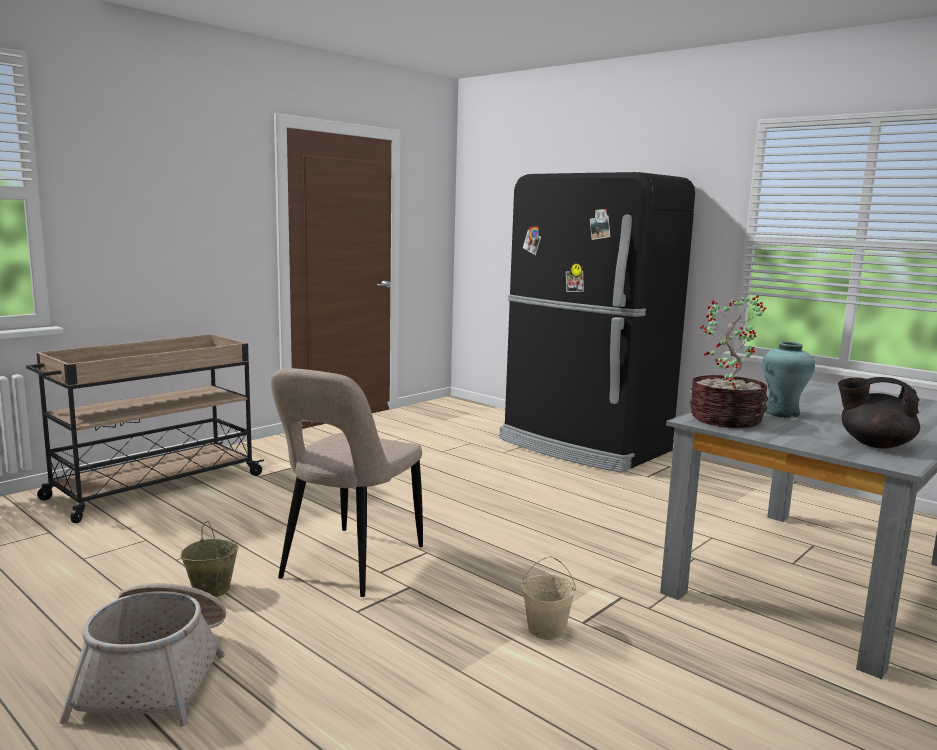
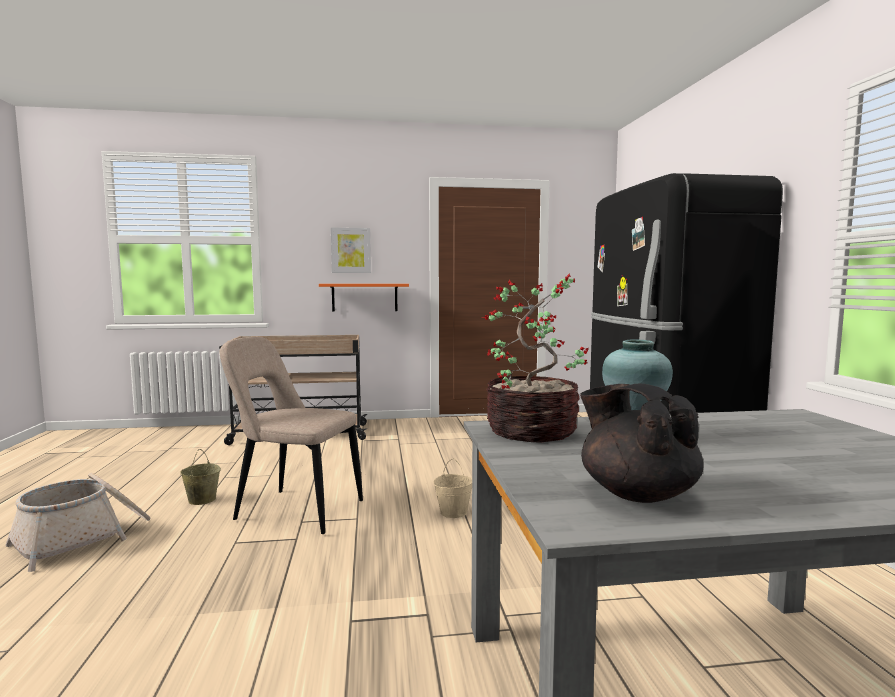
camera: 40 degrees right, 5 degrees down
beige chair [271,368,423,597] -> beige chair turned 45 degrees clockwise [219,337,363,534]
beige bucket [522,556,576,640] -> beige bucket moved to [433,458,472,518]
none -> orange shelf [319,284,409,312]
none -> picture [331,228,371,273]

